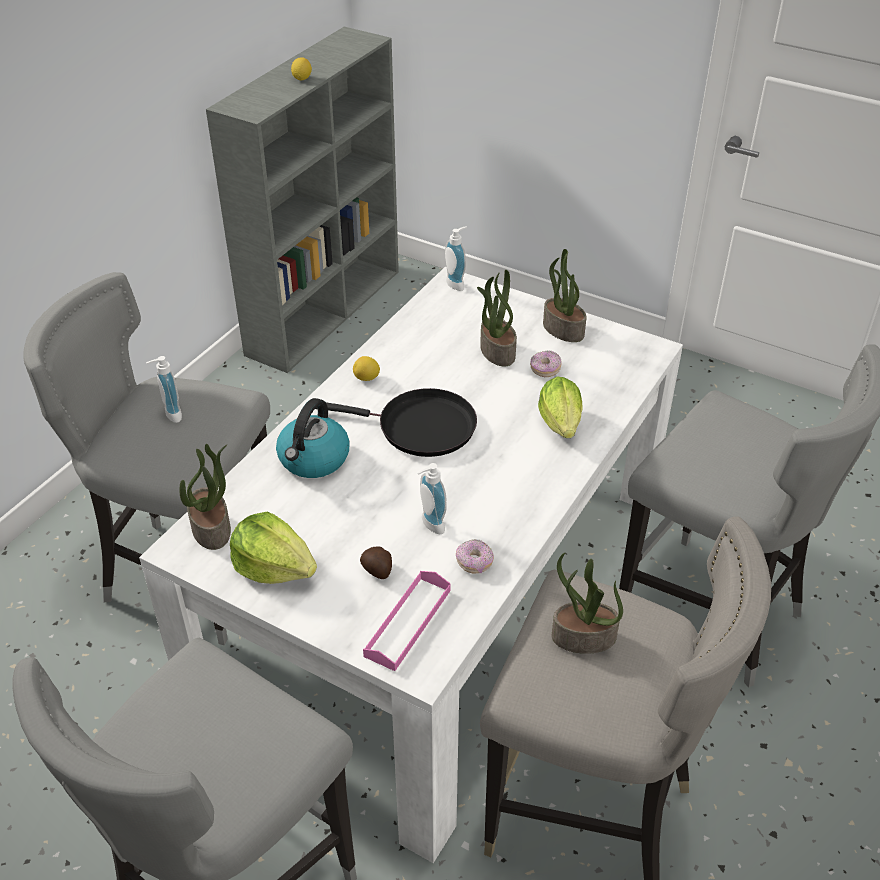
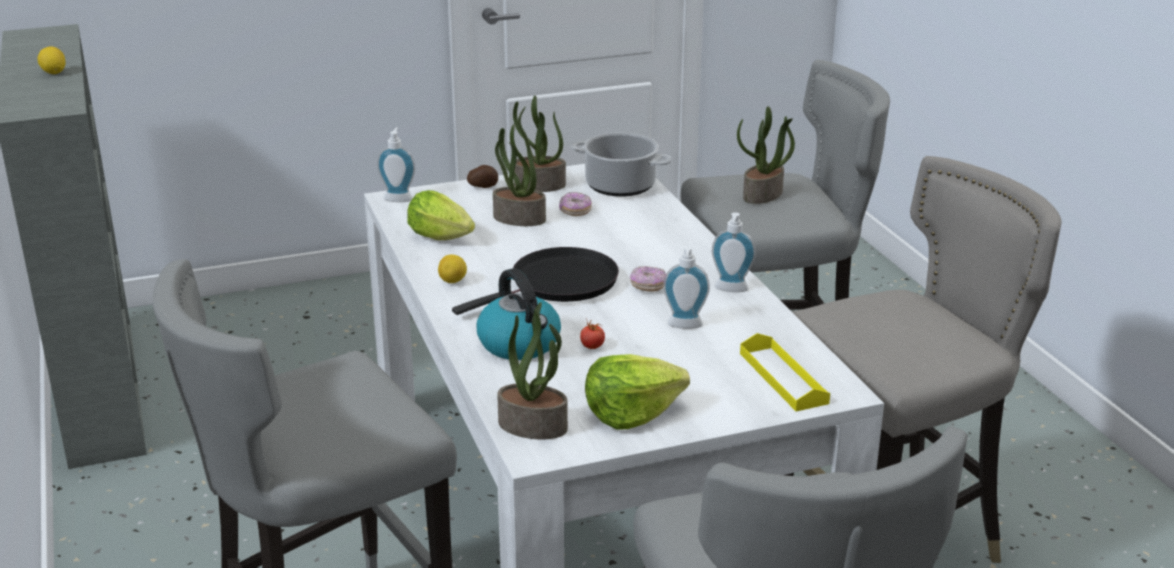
camera: 50 degrees left, 15 degrees down
soap dispenser [146,356,182,423] -> soap dispenser moved to [712,213,756,292]
potato [360,546,392,579] -> potato moved to [467,165,498,188]
pink tray [363,571,451,671] -> yellow tray [740,333,830,411]
donut [456,539,494,574] -> donut moved to [630,266,666,292]
lettuce [538,376,583,438] -> lettuce moved to [407,190,475,240]
potted plant [551,553,623,654] -> potted plant moved to [737,106,795,204]
none -> cooking pot [571,132,672,197]
none -> tomato [580,318,605,349]

